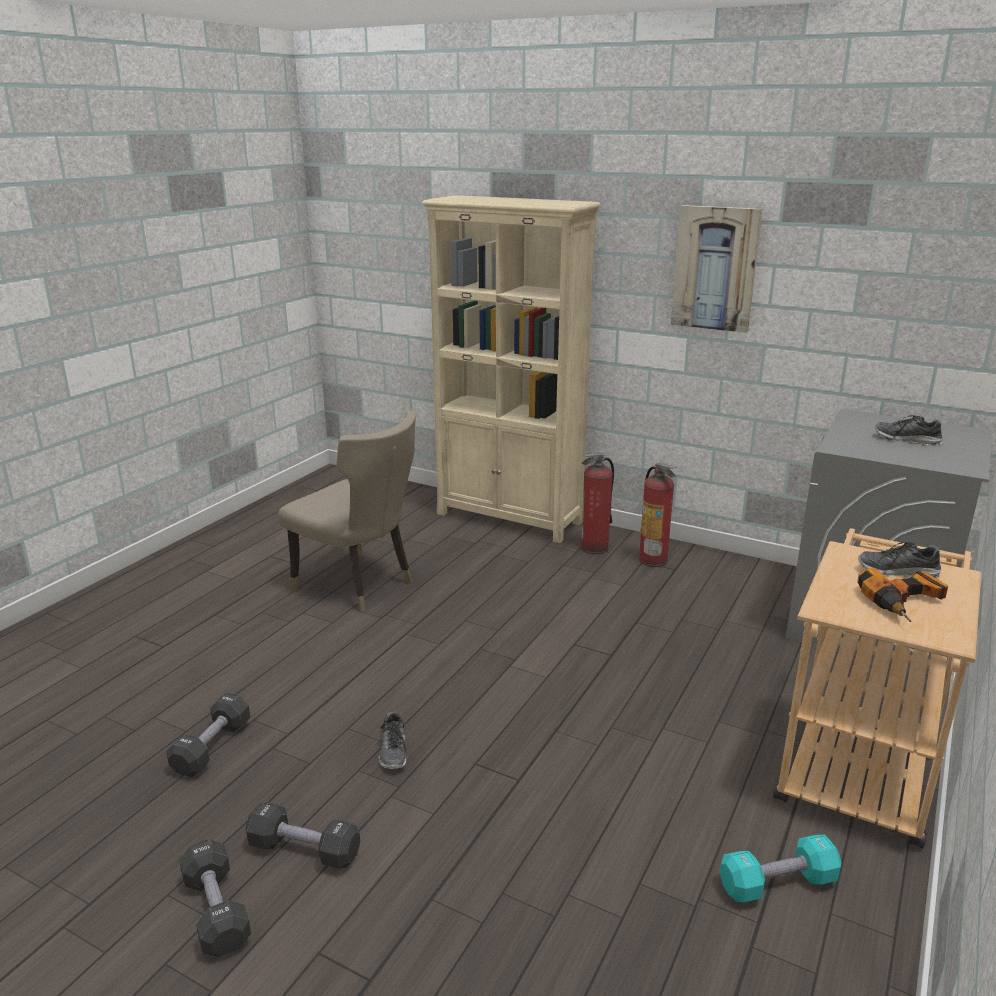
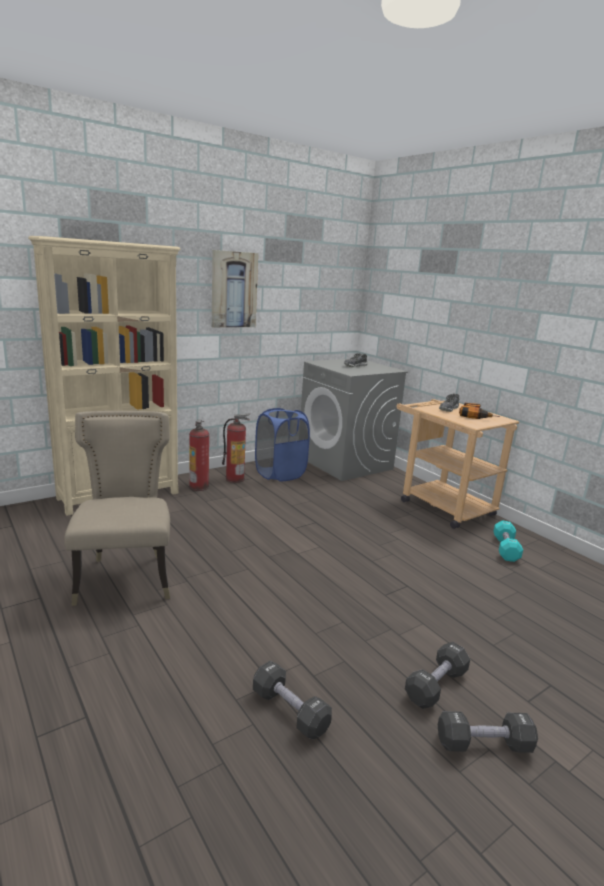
camera: 65 degrees left, 5 degrees down
beige chair [278,411,416,612] -> beige chair turned 75 degrees counterclockwise [64,411,170,606]
shoe [379,712,406,769] -> none
none -> blue laundry basket [255,408,310,481]

